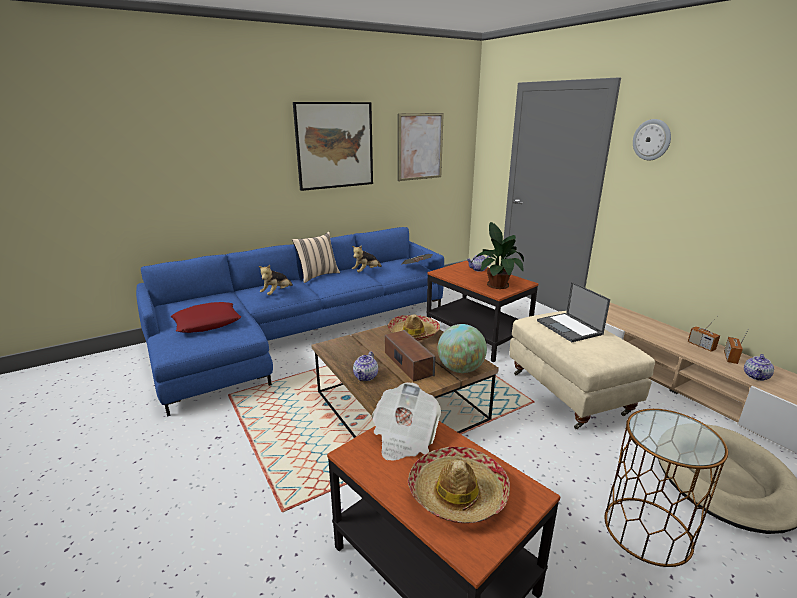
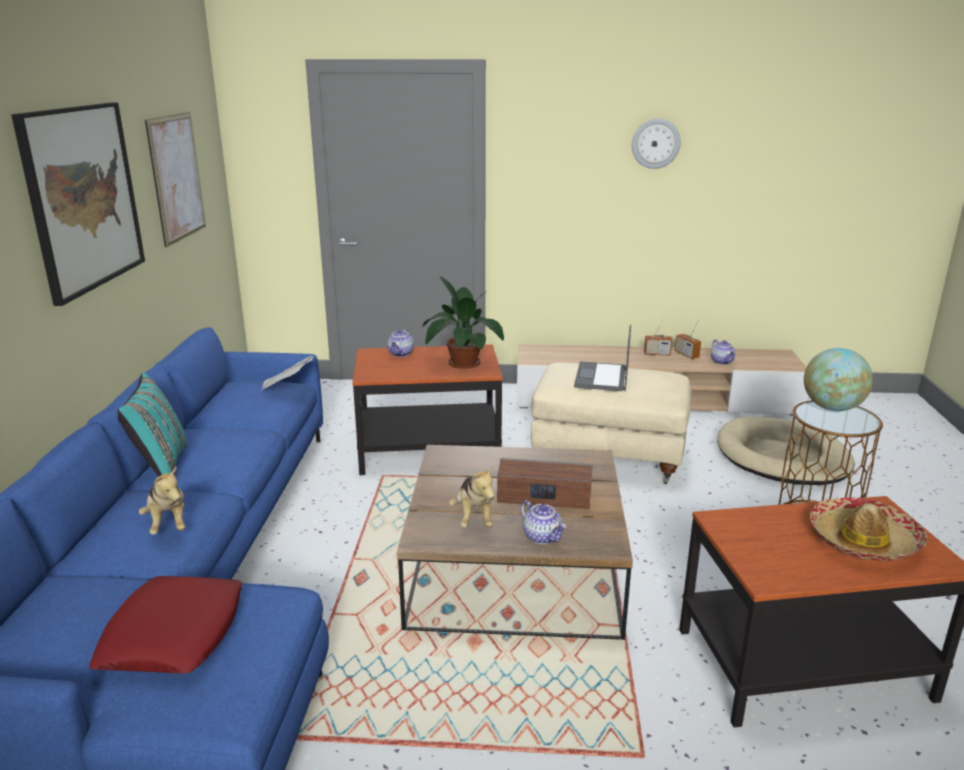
camera: 55 degrees left, 0 degrees up
beige pillow [292,232,340,283] -> turquoise pillow [117,373,188,477]
plush toy [352,245,382,272] -> plush toy moved to [449,466,495,527]
newspaper [372,382,441,460] -> none
hat [388,314,440,341] -> none
globe [438,324,487,373] -> globe moved to [804,348,873,411]
laptop [537,282,610,342] -> laptop turned 90 degrees clockwise [574,325,631,392]
wall clock [633,119,671,160] -> wall clock moved to [632,119,681,169]

